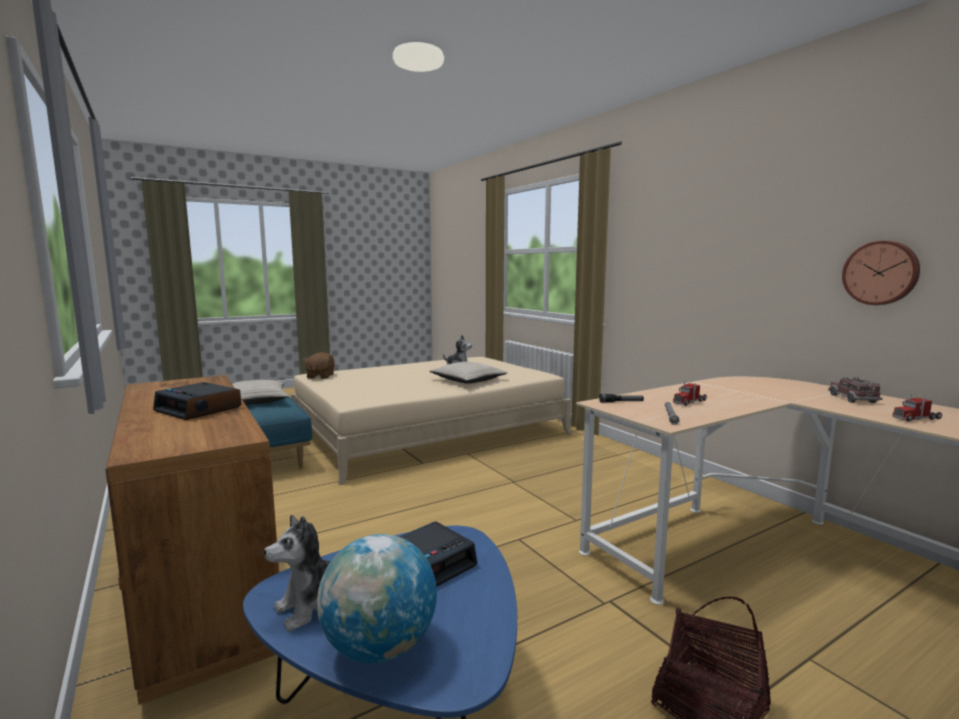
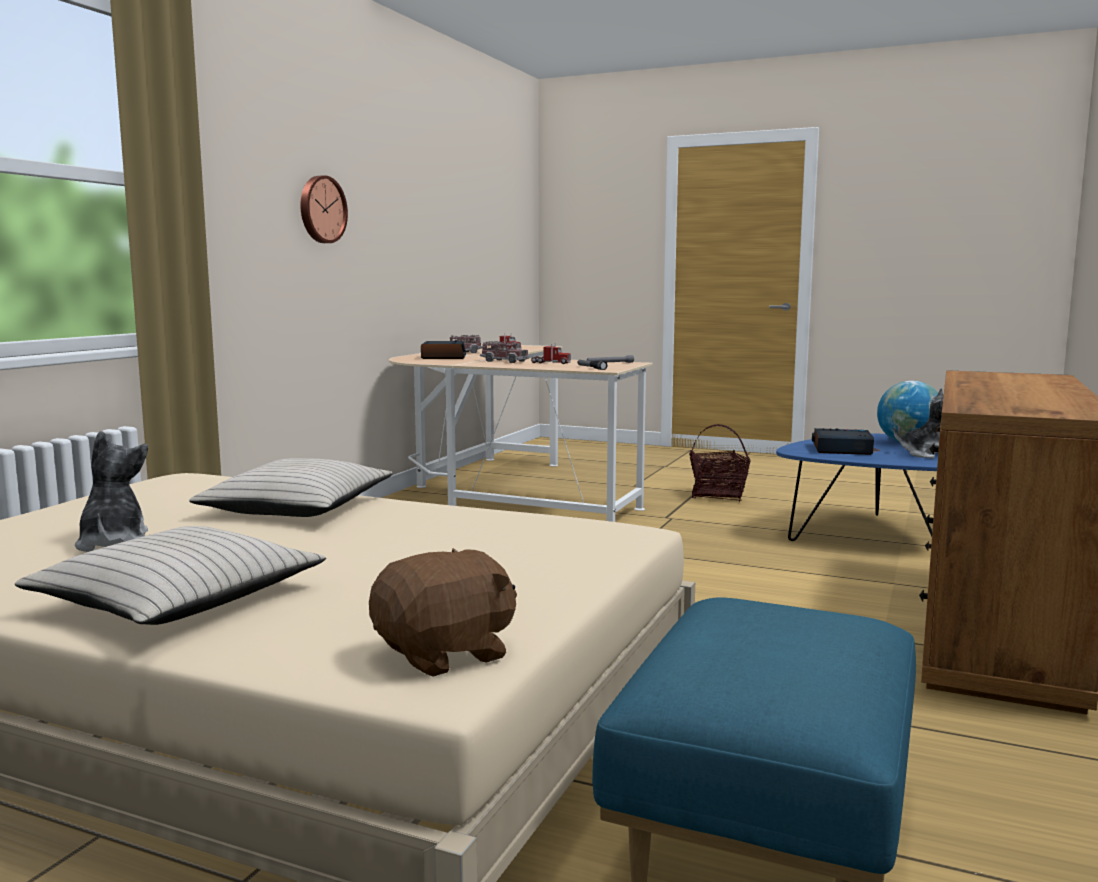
camera: 125 degrees left, 0 degrees up
alarm clock [153,382,241,420] -> alarm clock moved to [421,340,466,359]
beige pillow [232,380,289,405] -> beige pillow moved to [15,526,326,625]
wall clock [842,241,920,305] -> wall clock moved to [300,175,348,243]
none -> toy truck [480,341,529,363]

